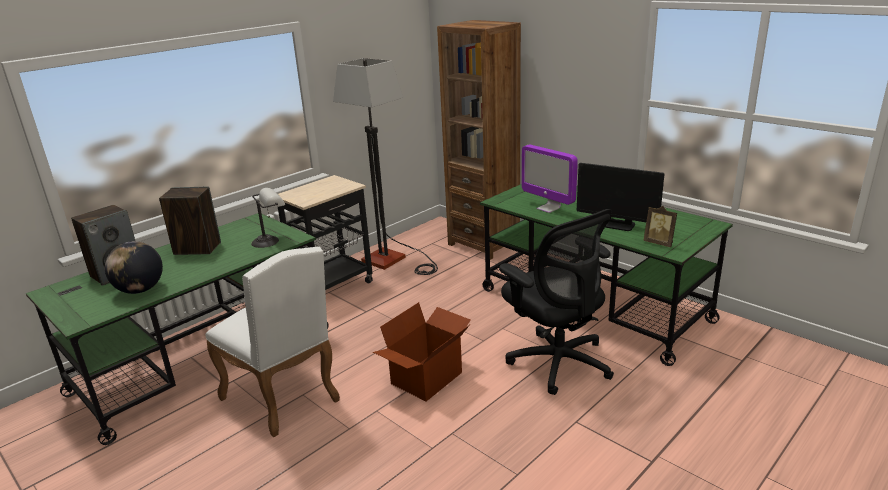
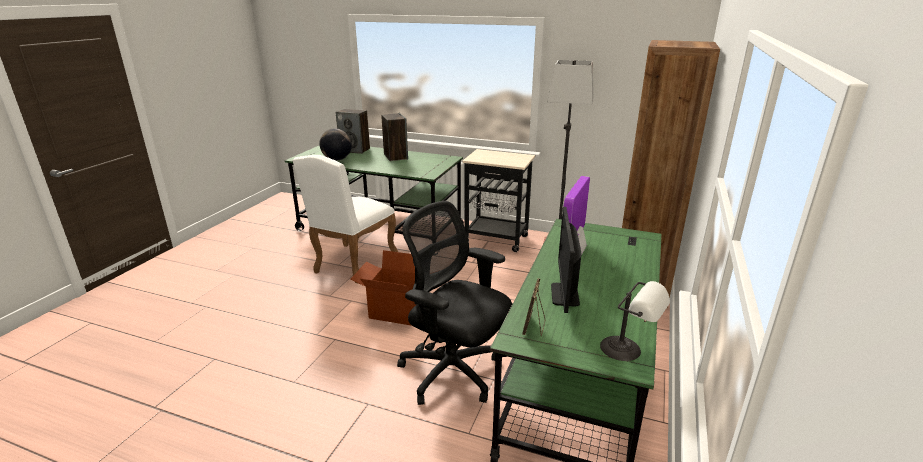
camera: 65 degrees right, 0 degrees up
table lamp [251,188,285,248] -> table lamp moved to [600,281,670,361]
black office chair [499,209,614,395] -> black office chair turned 90 degrees clockwise [397,201,512,405]

